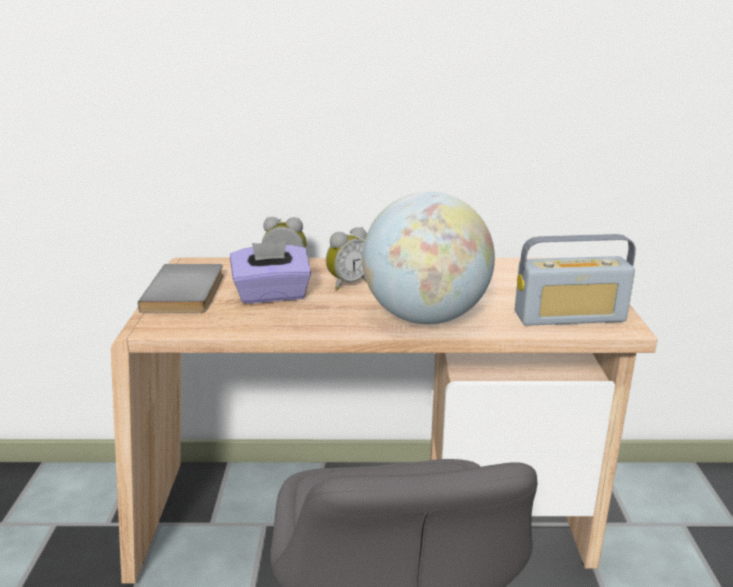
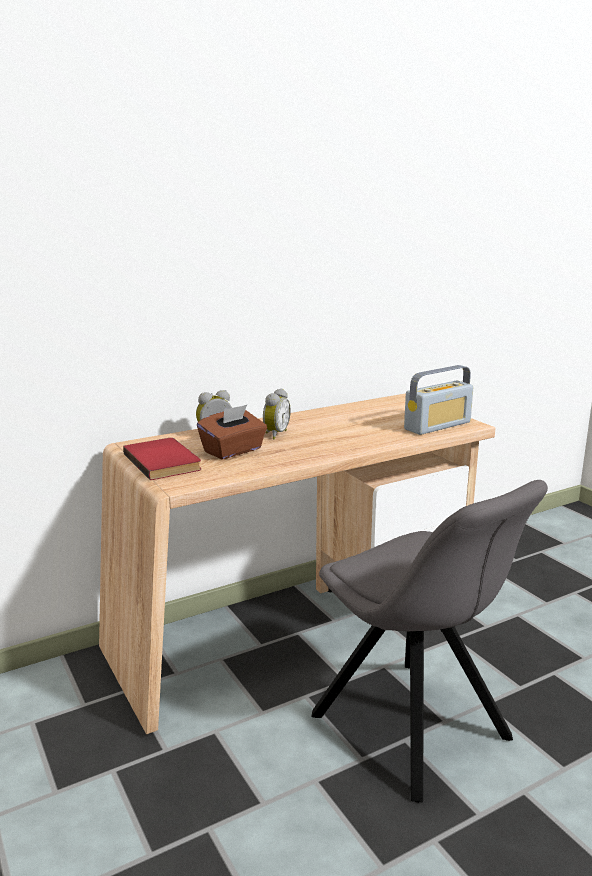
camera: 30 degrees left, 5 degrees down
grey book [138,264,224,313] -> red book [123,438,201,480]
purple tissue box [230,242,311,304] -> brown tissue box [197,405,267,459]
globe [362,192,495,324] -> none

